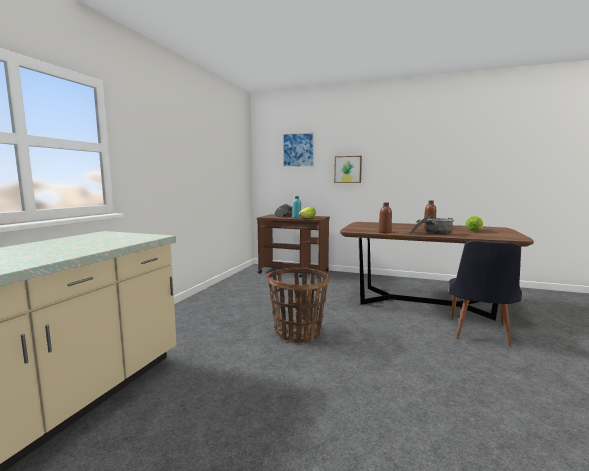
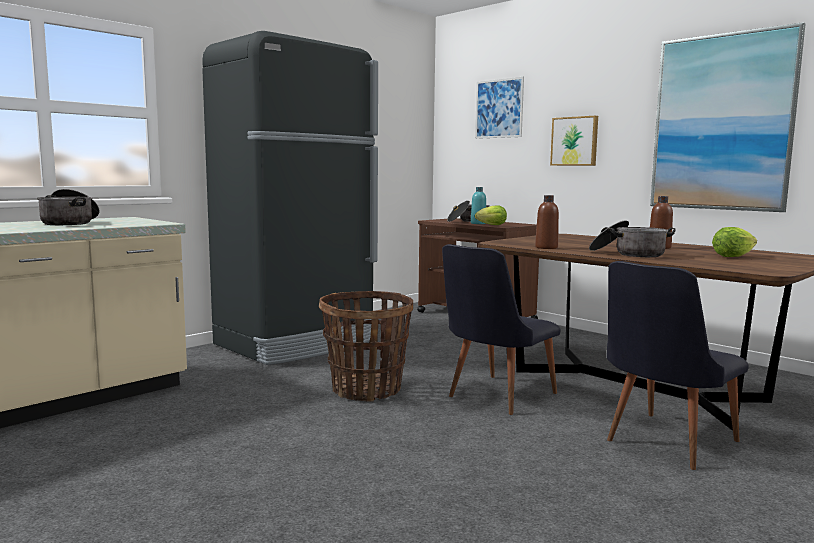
camera: 25 degrees right, 0 degrees up
none -> cooking pot [37,189,100,225]
none -> black fridge [202,31,378,365]
none -> black chair [442,244,561,415]
none -> picture [650,22,806,212]

